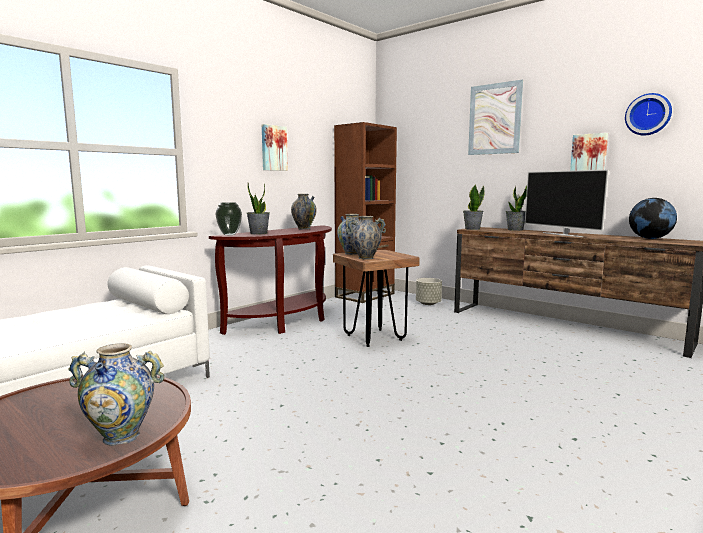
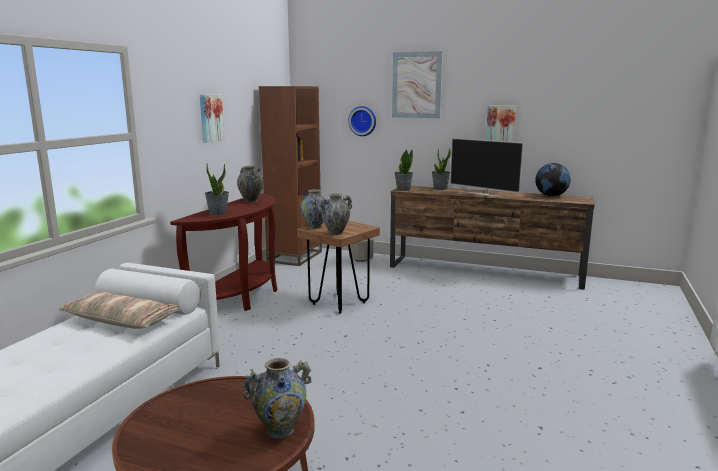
camera: 20 degrees left, 5 degrees up
vase [215,202,242,235] -> none
wall clock [625,93,672,135] -> wall clock moved to [348,106,376,136]
none -> pillow [59,292,180,329]

